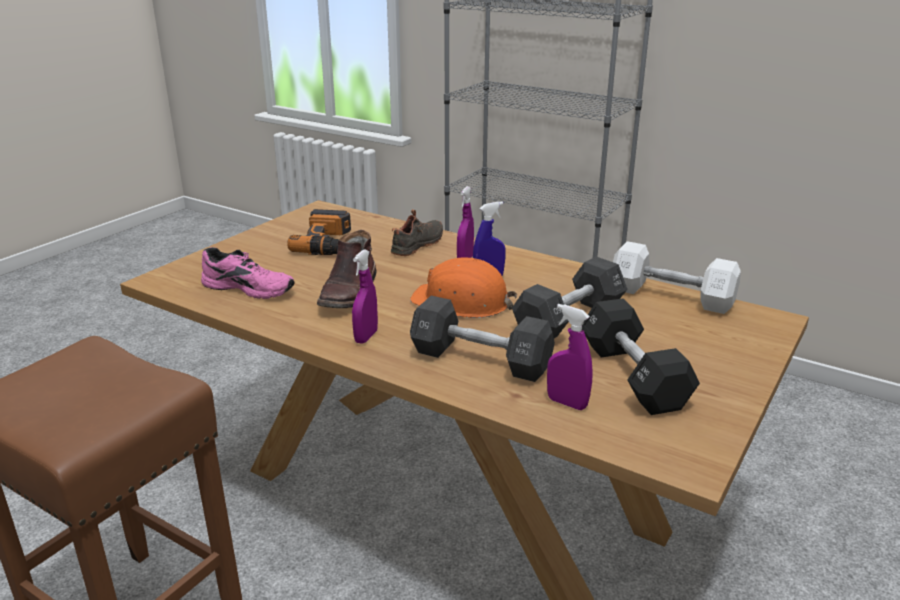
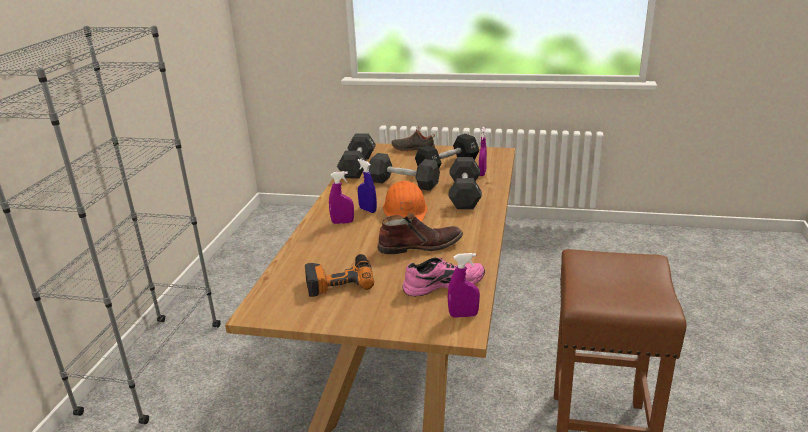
camera: 110 degrees left, 0 degrees up
pink shoe [201,247,295,299] -> pink shoe turned 75 degrees clockwise [402,258,485,296]
purple spray bottle [352,249,378,344] -> purple spray bottle moved to [448,253,480,318]
black shoe [391,209,443,256] -> black shoe moved to [391,126,435,152]
white dumbbell [613,241,741,314] -> black dumbbell [337,133,376,178]

